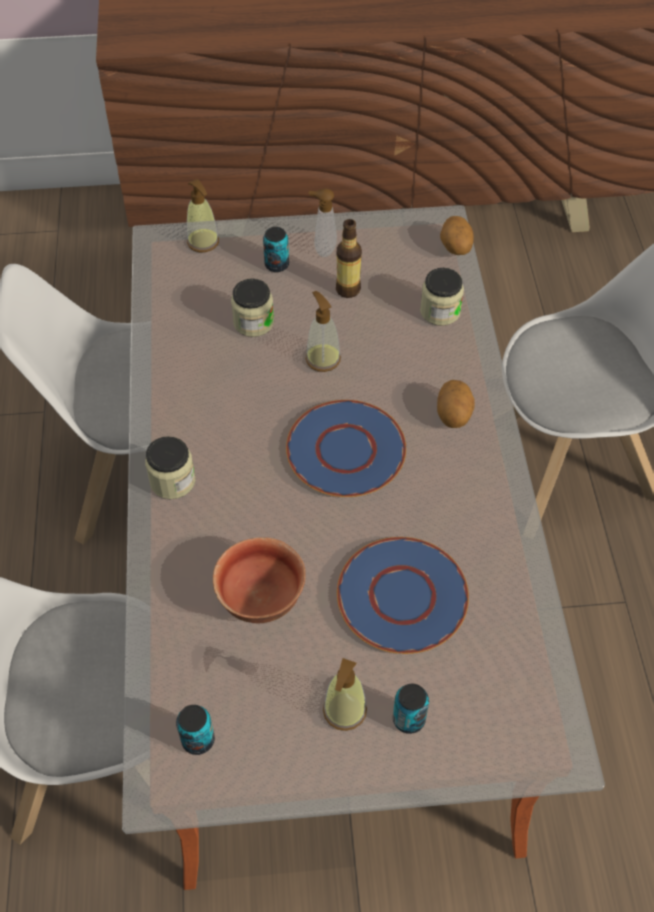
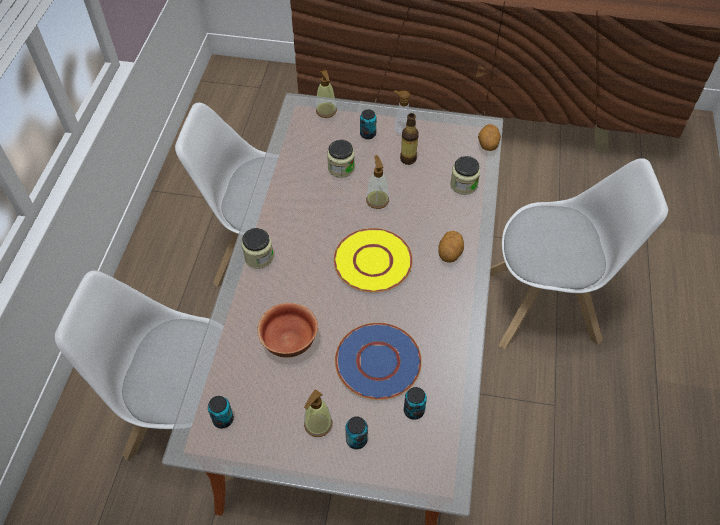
camera: 15 degrees right, 0 degrees up
blue plate [286,400,406,497] -> yellow plate [334,228,413,292]
none -> can [404,387,427,420]

